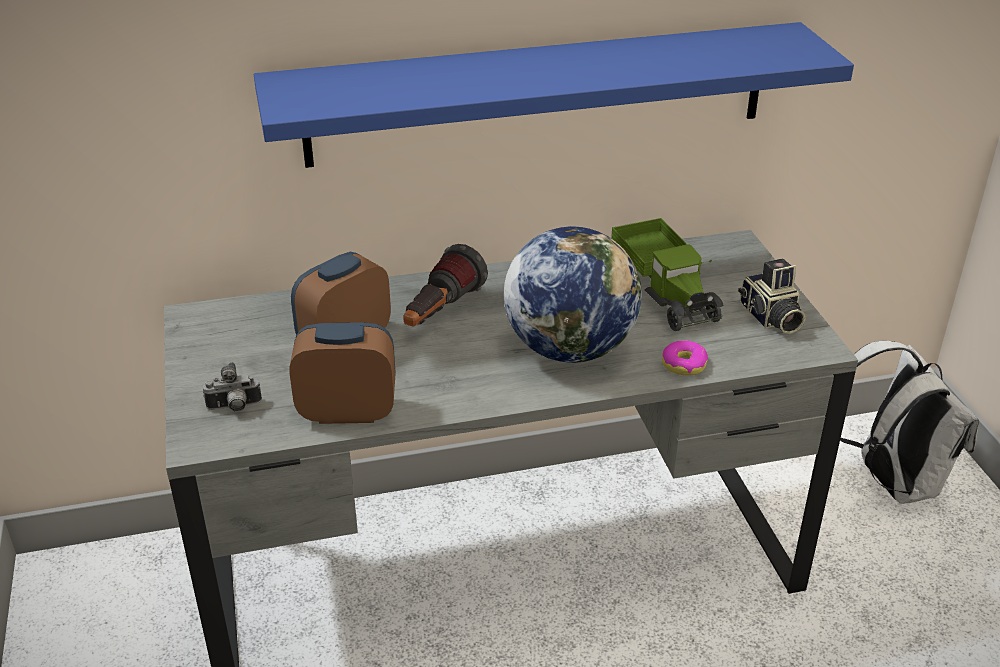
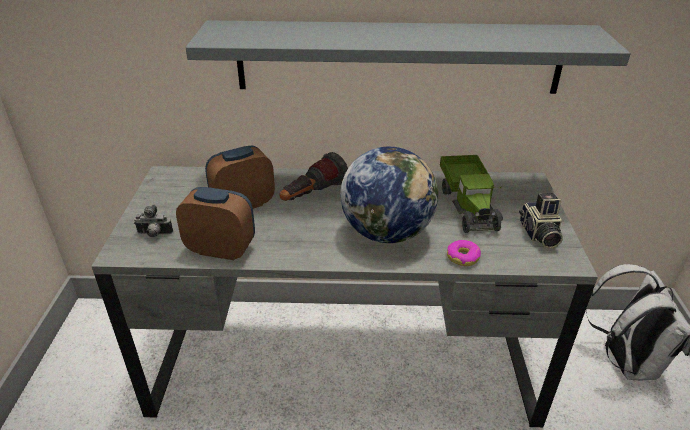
camera: 15 degrees right, 0 degrees up
blue shelf [254,22,854,168] -> grey shelf [186,20,631,94]

